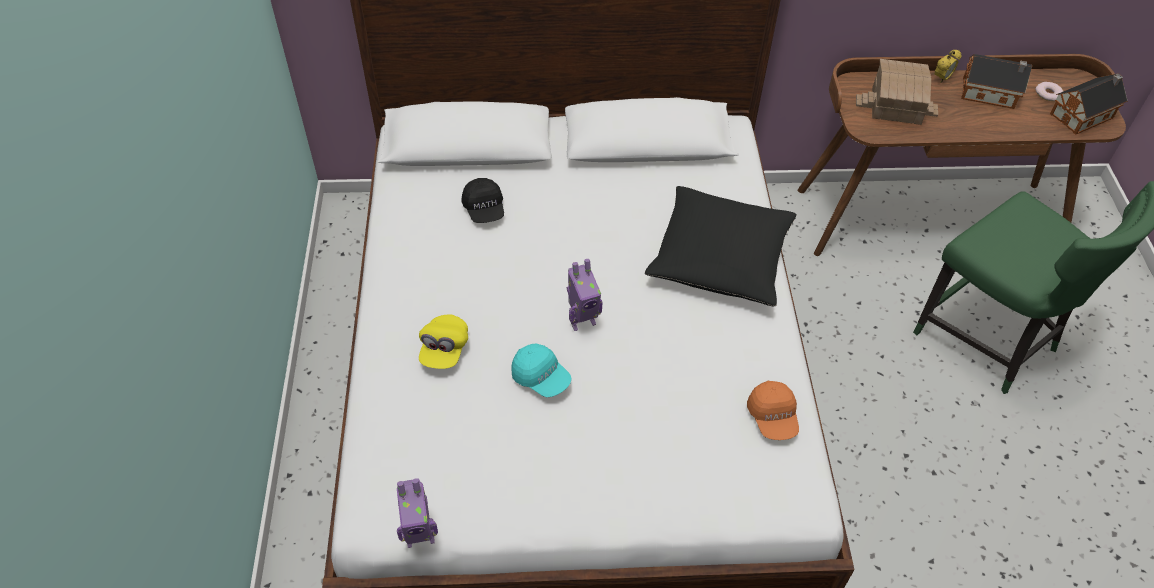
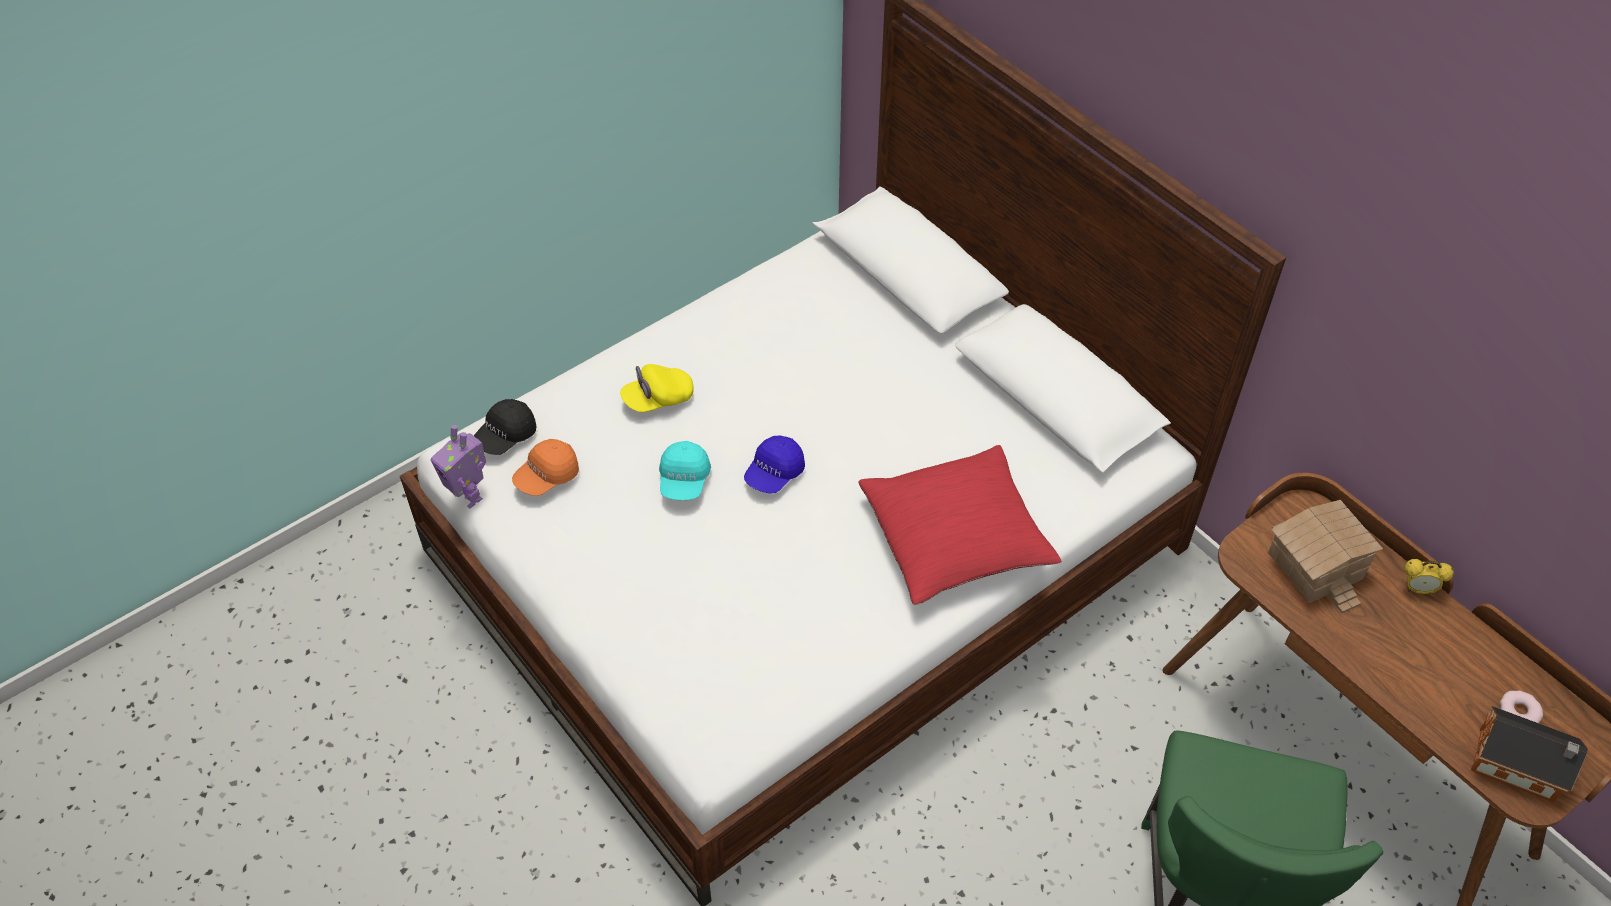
camera: 55 degrees right, 0 degrees up
black cap [461,178,504,223] -> black cap moved to [474,399,537,455]
toy robot [567,259,603,331] -> blue cap [744,435,805,493]
black pillow [645,186,797,306] -> red pillow [858,445,1062,605]
orange cap [747,381,799,440] -> orange cap moved to [512,439,579,496]
toy house [961,54,1032,109] -> none

